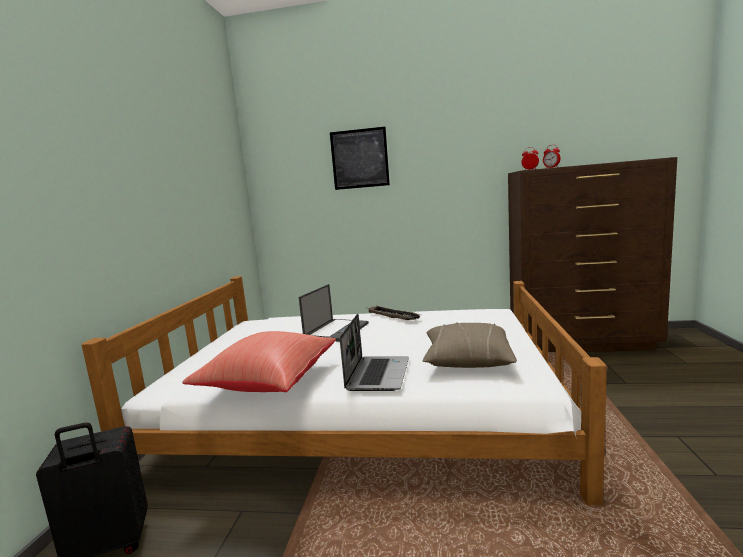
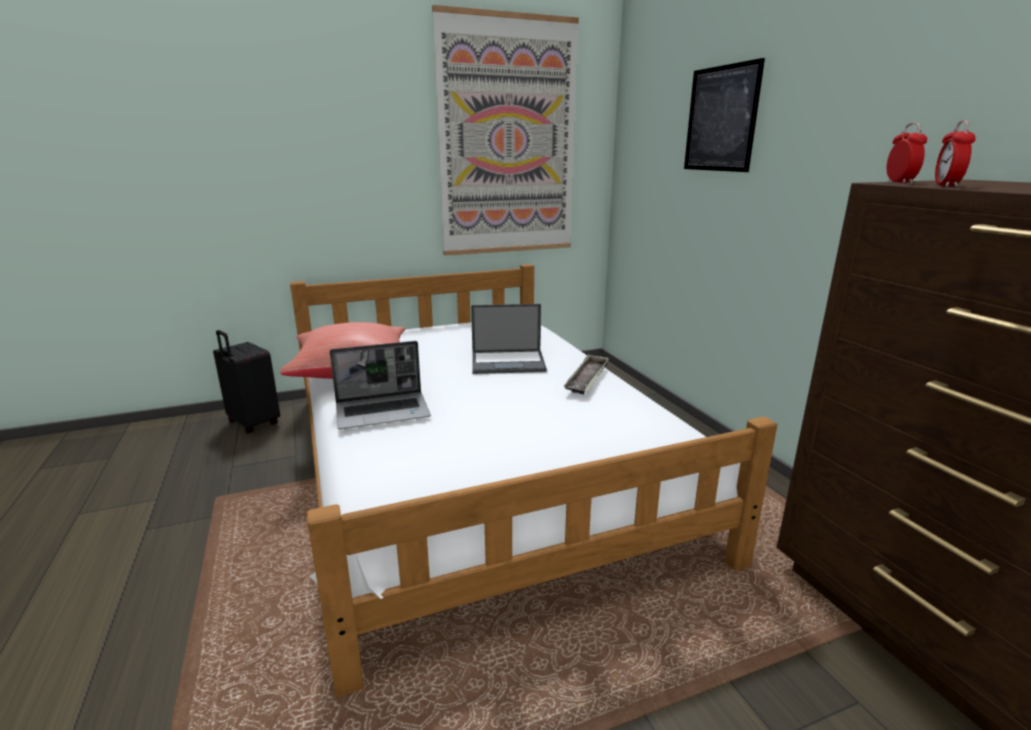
camera: 60 degrees right, 10 degrees up
beige pillow [423,323,517,368] -> none
none -> picture [432,5,579,256]

